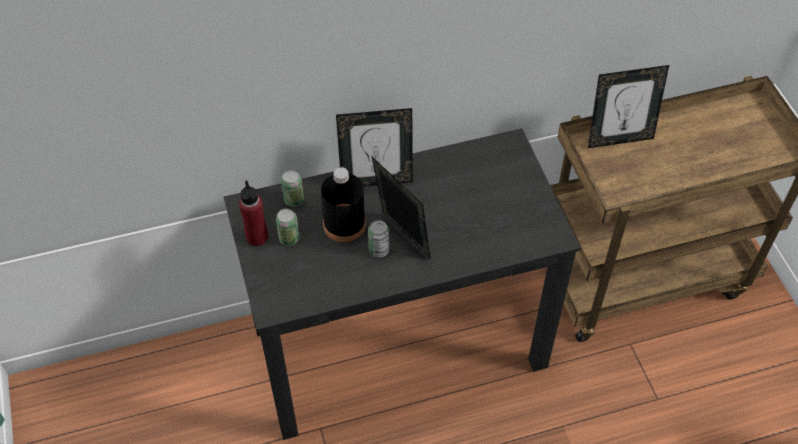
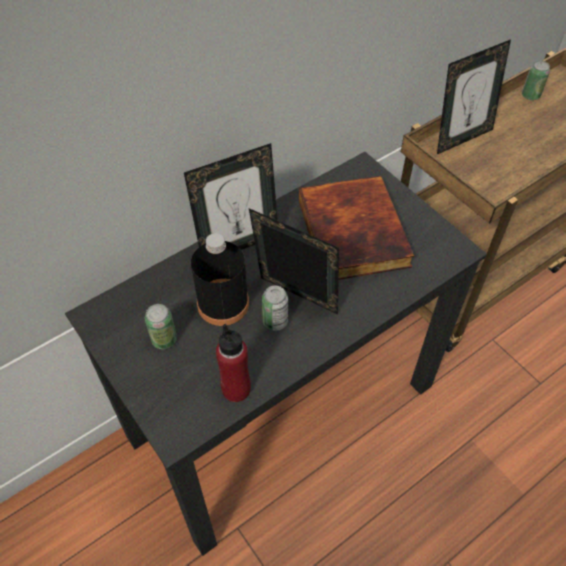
camera: 20 degrees left, 0 degrees up
red bottle [239,180,268,246] -> red bottle moved to [216,324,251,402]
can [281,170,304,207] -> can moved to [522,61,550,100]
none -> book [299,176,414,280]

